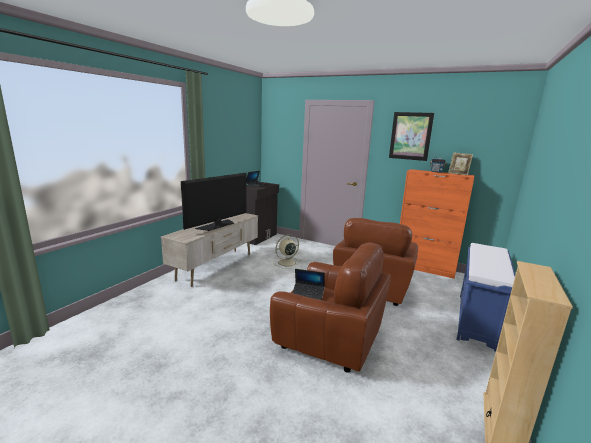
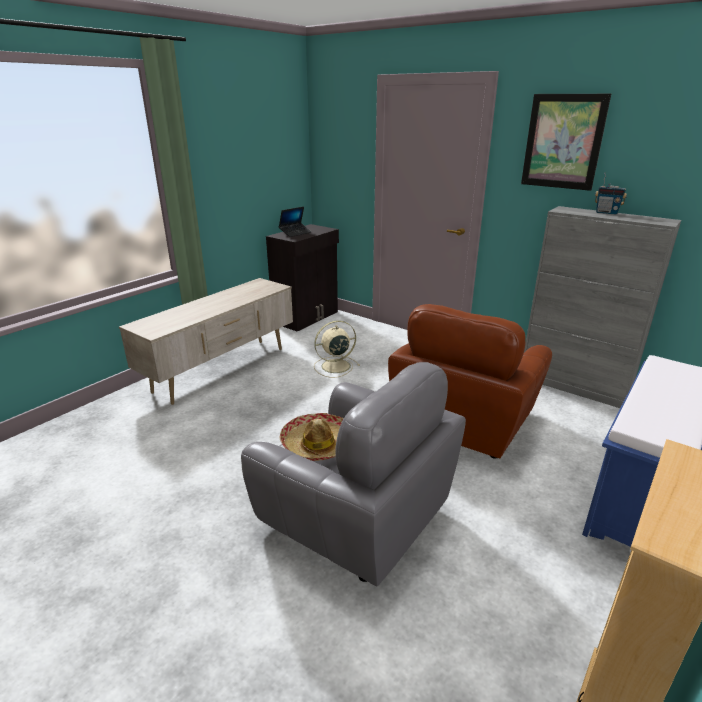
camera: 10 degrees right, 10 degrees up
television [181,173,247,231] -> none
brown armchair [270,242,391,373] -> grey armchair [241,362,466,586]
laptop [293,269,325,300] -> hat [279,413,344,461]
orange cabinet [400,169,474,279] -> grey cabinet [524,206,681,408]
picture frame [448,152,473,175] -> none

